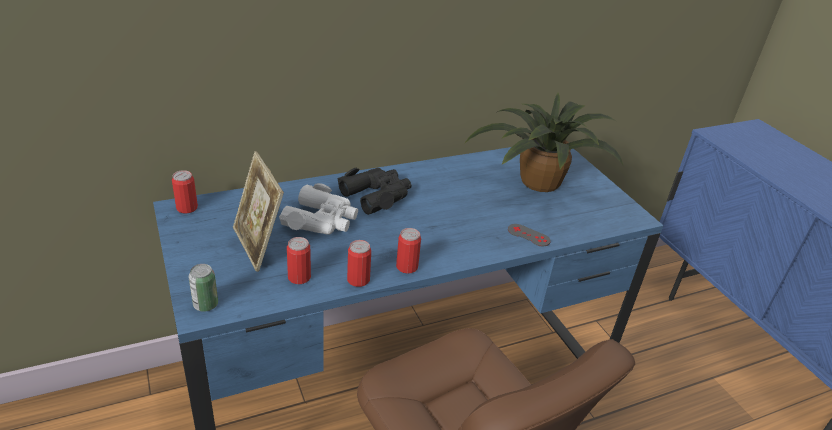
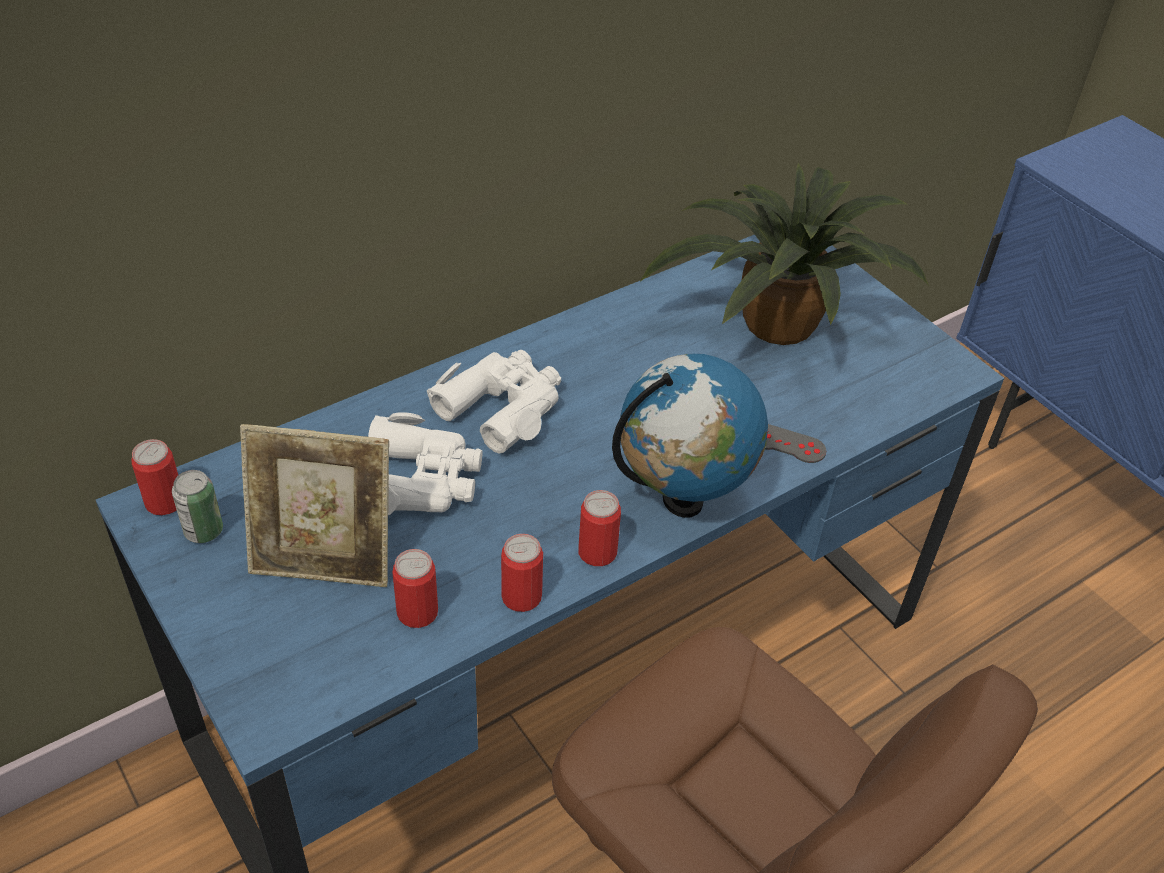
camera: 10 degrees left, 10 degrees up
can [189,264,218,312] -> can moved to [172,470,223,543]
picture frame [233,151,284,272] -> picture frame turned 45 degrees counterclockwise [240,424,389,587]
black binoculars [338,168,412,215] -> white binoculars [427,350,561,454]
none -> globe [612,354,768,518]

